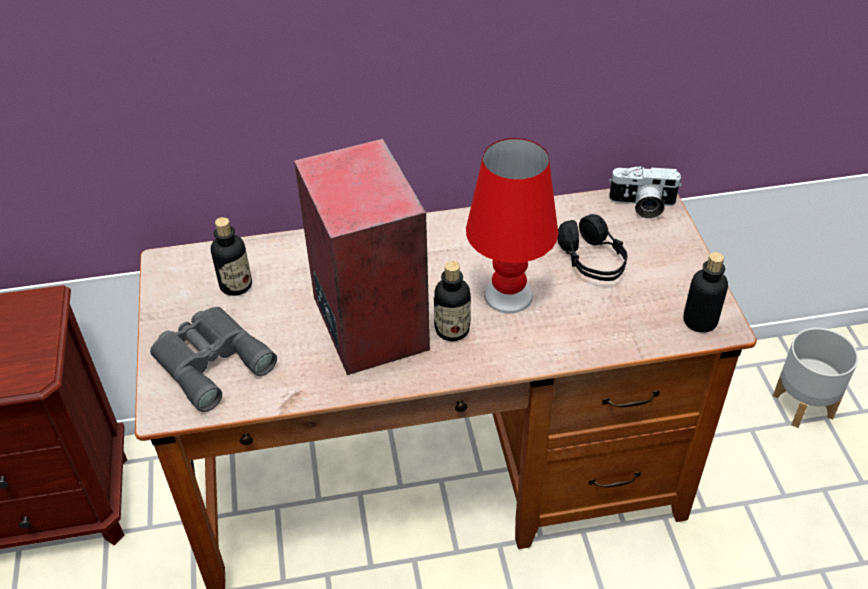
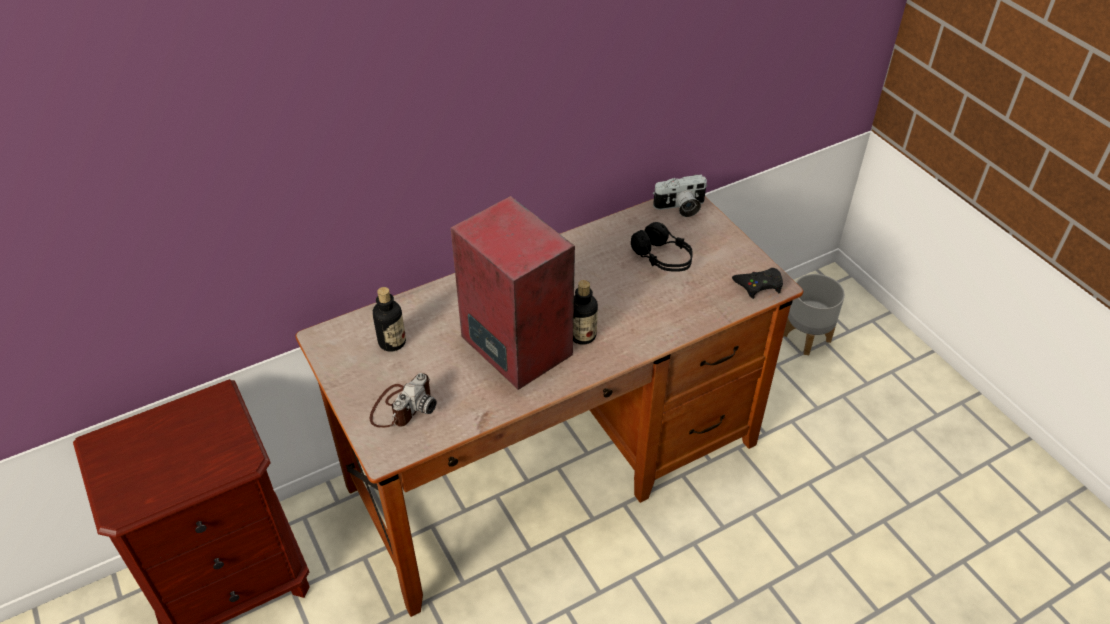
camera: 20 degrees left, 0 degrees up
grey binoculars [150,307,277,412] -> camera [370,373,437,428]
red table lamp [466,138,559,313] -> none
bottle [683,252,728,333] -> black game controller [732,268,783,299]

